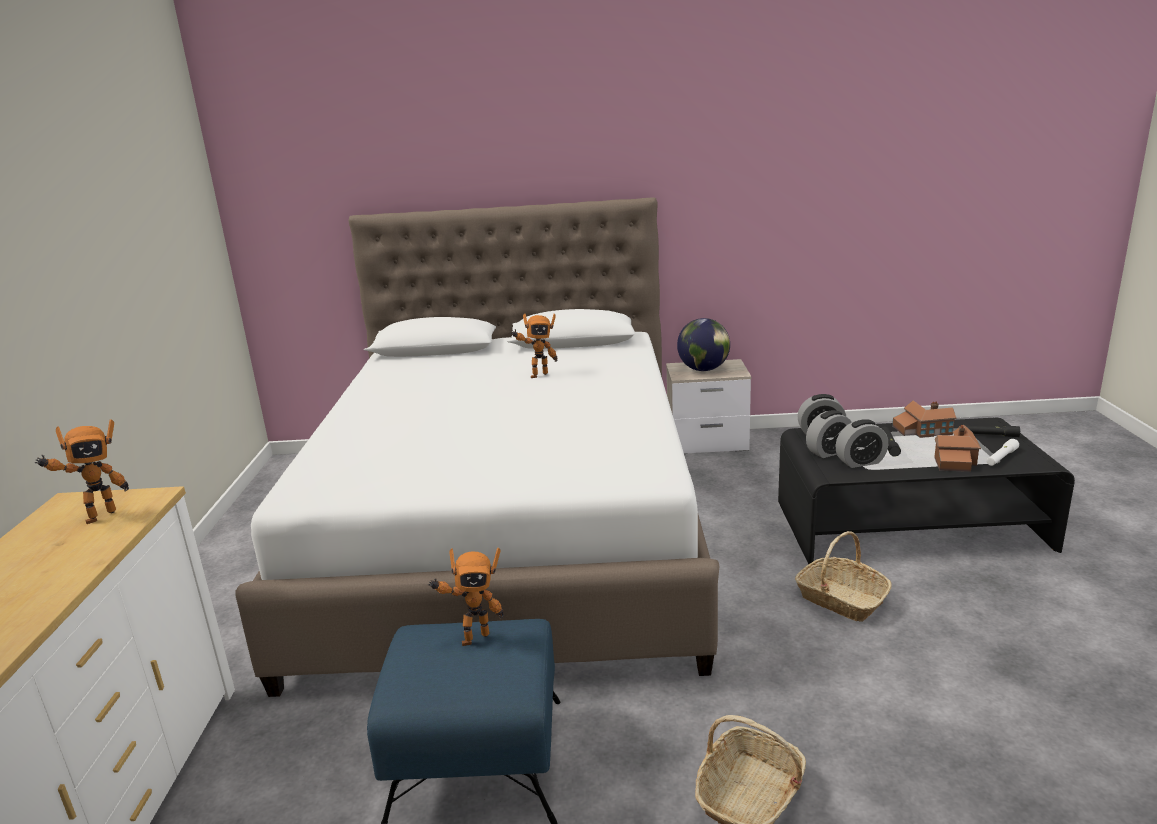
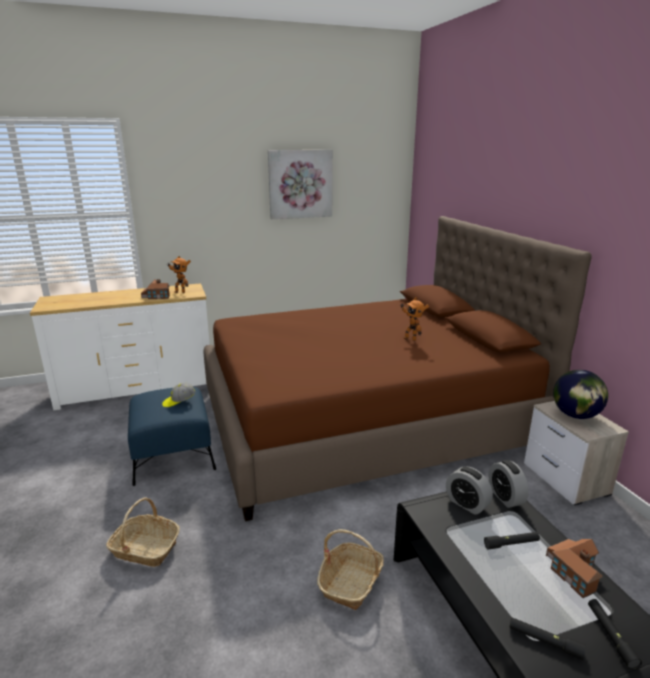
camera: 70 degrees right, 0 degrees up
white bed [236,198,719,697] -> brown bed [203,216,591,521]
toy robot [428,548,504,646] -> cap [162,383,195,407]
alarm clock [835,419,888,468] -> none
toy house [934,425,981,472] -> toy house moved to [141,279,170,299]
white flashlight [987,439,1019,466] -> black flashlight [510,618,586,660]
none -> picture [268,150,333,219]

